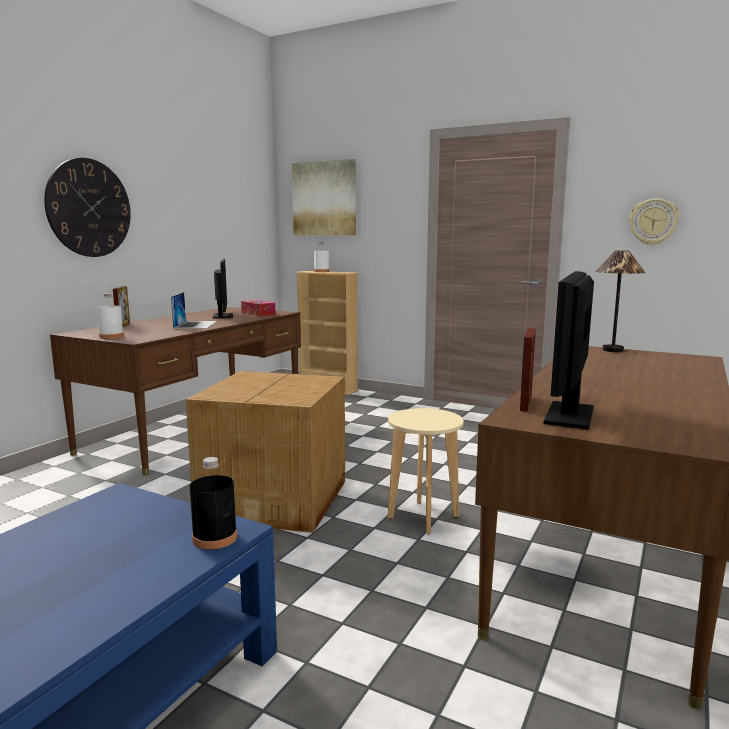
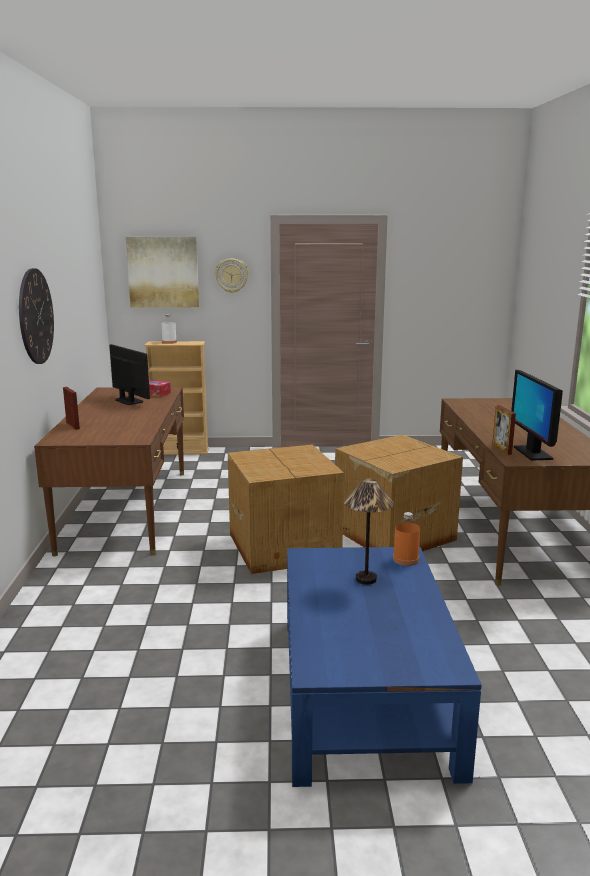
camera: 30 degrees left, 5 degrees up
white bottle [97,293,124,339] -> none
laptop [171,292,217,329] -> none
black bottle [190,457,237,550] -> orange bottle [393,512,420,566]
beige stool [388,408,464,534] -> cardboard box [335,435,463,551]
table lamp [595,250,645,352] -> table lamp moved to [344,479,394,584]
wall clock [629,198,679,245] -> wall clock moved to [215,259,249,293]

